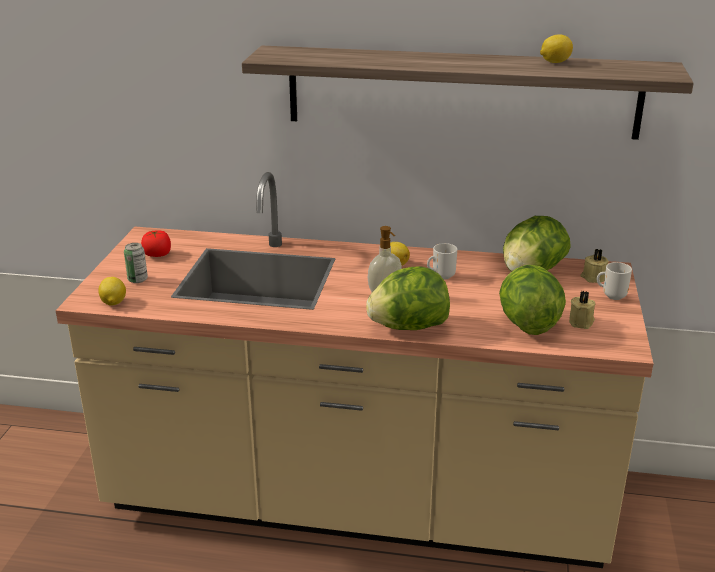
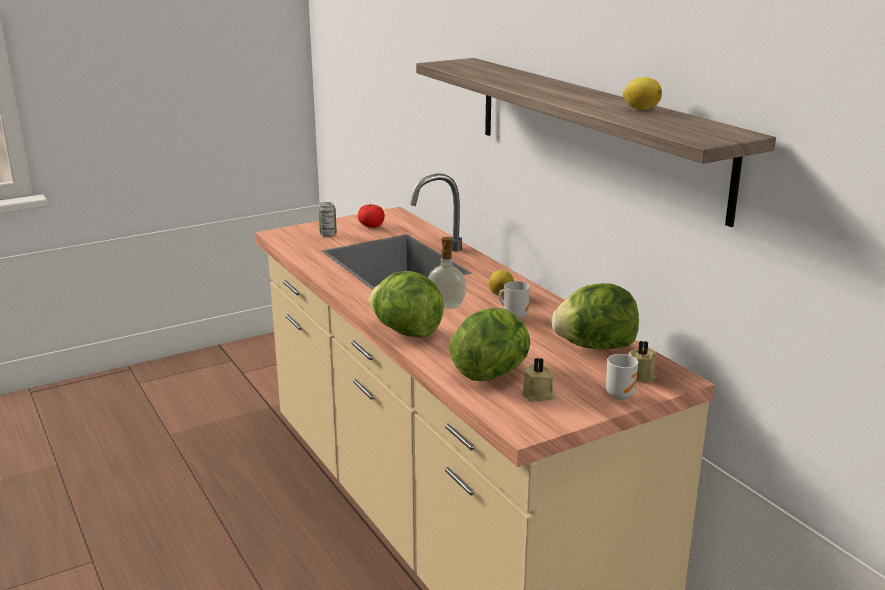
camera: 50 degrees right, 5 degrees down
lemon [98,277,126,306] -> none

